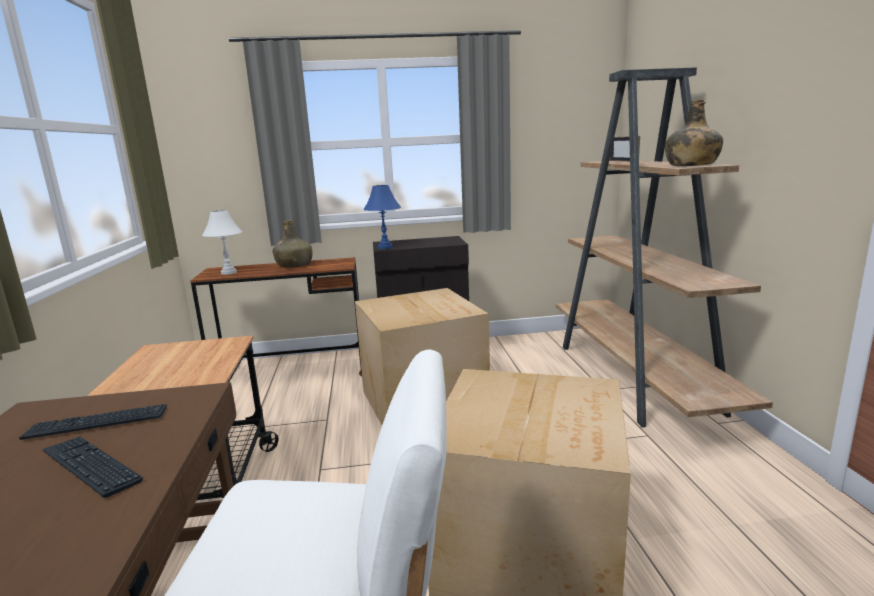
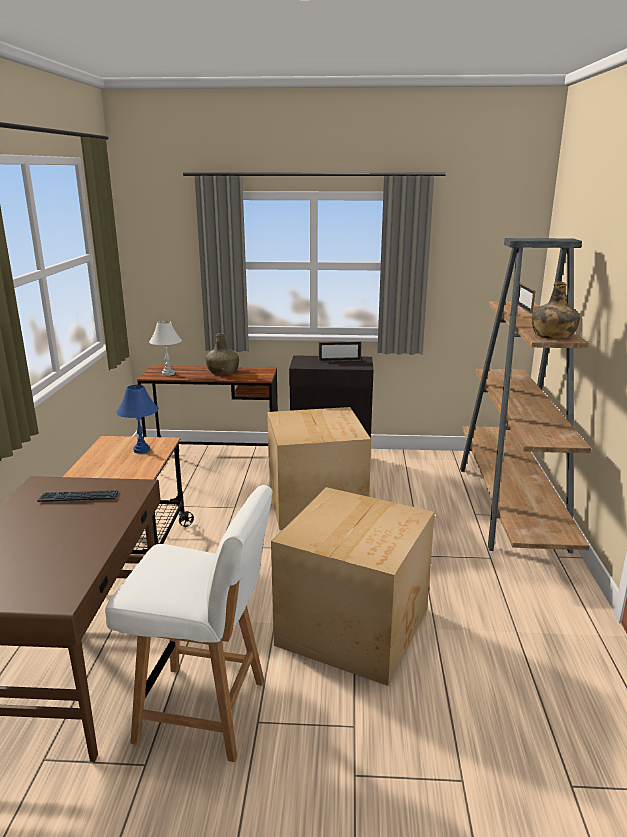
camera: 10 degrees right, 5 degrees up
keyboard [42,436,143,498] -> none
blue table lamp [363,185,401,249] -> blue table lamp moved to [116,385,159,454]
none -> picture frame [319,341,362,362]

